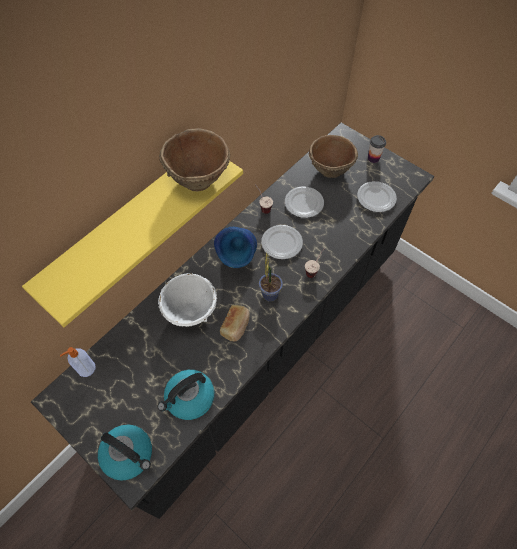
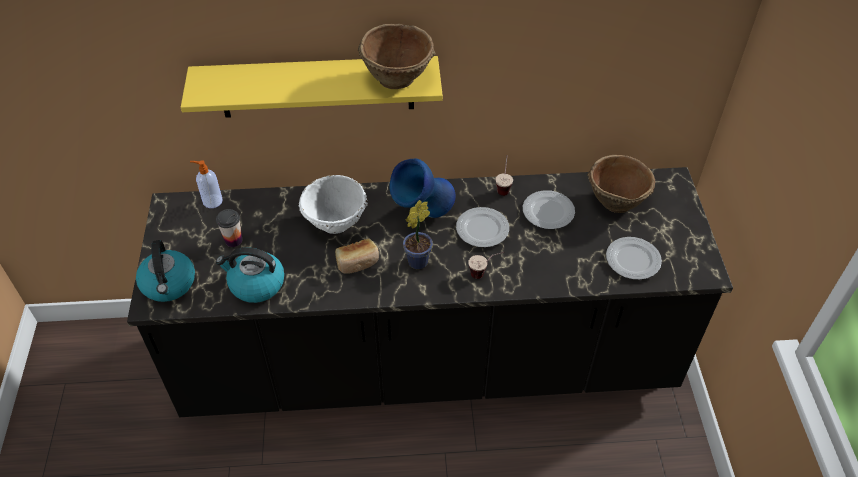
camera: 45 degrees right, 10 degrees down
cup [368,135,386,163] -> cup moved to [216,209,242,247]

